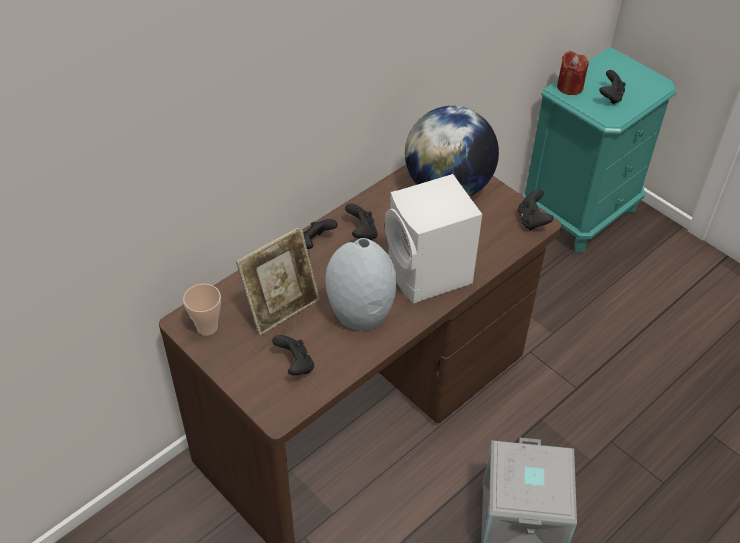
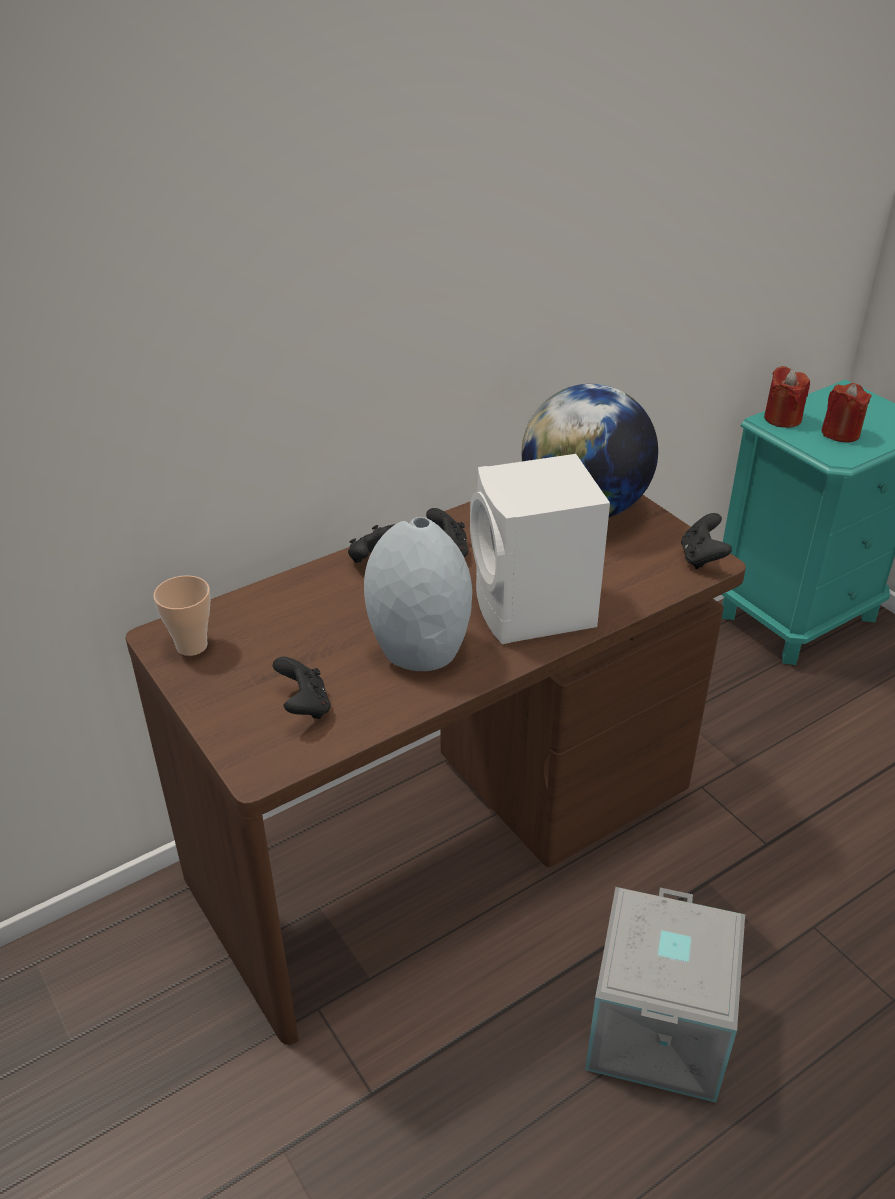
camera: 10 degrees right, 10 degrees down
picture frame [236,227,320,336] -> none
black game controller [599,70,626,105] -> red candle [821,383,872,443]

